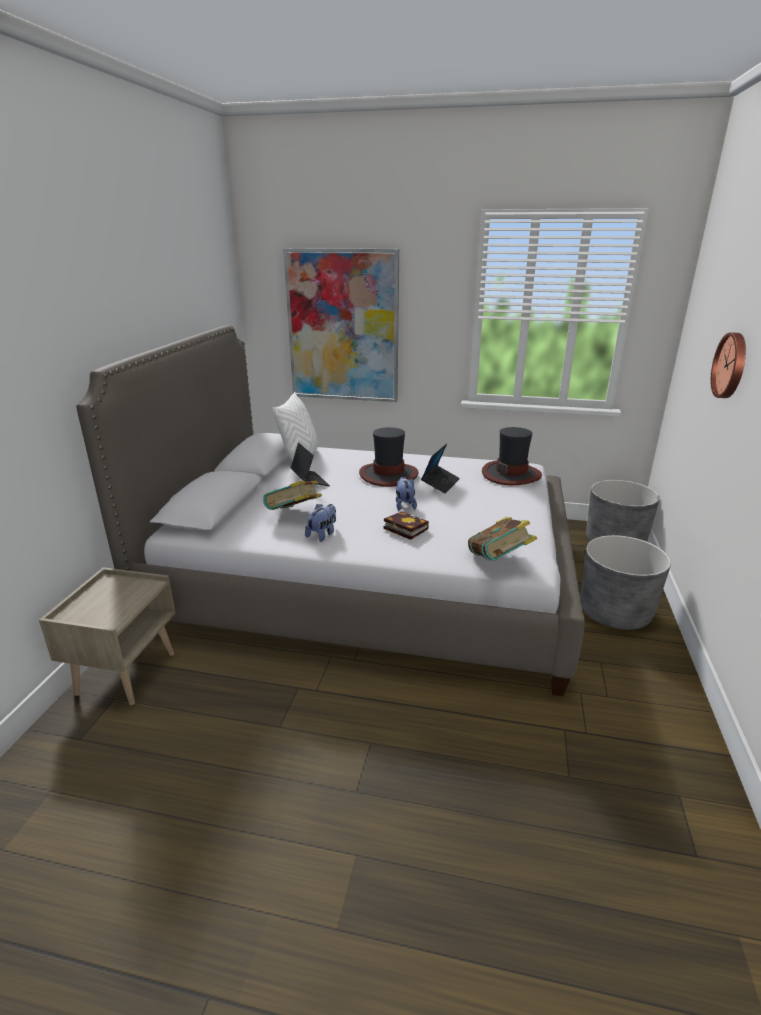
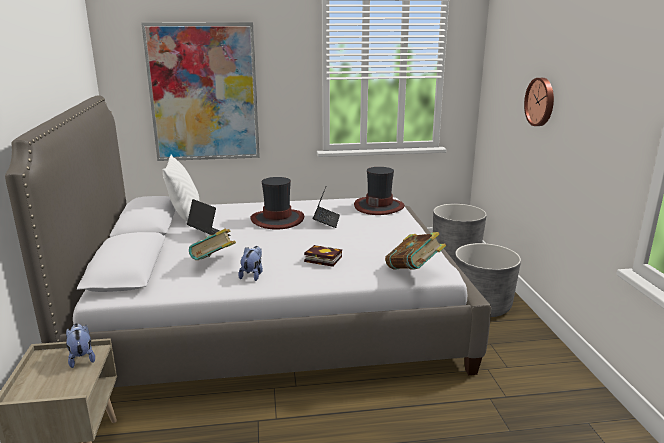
camera: 20 degrees left, 5 degrees down
plush toy [396,477,417,511] -> plush toy moved to [66,323,95,368]

